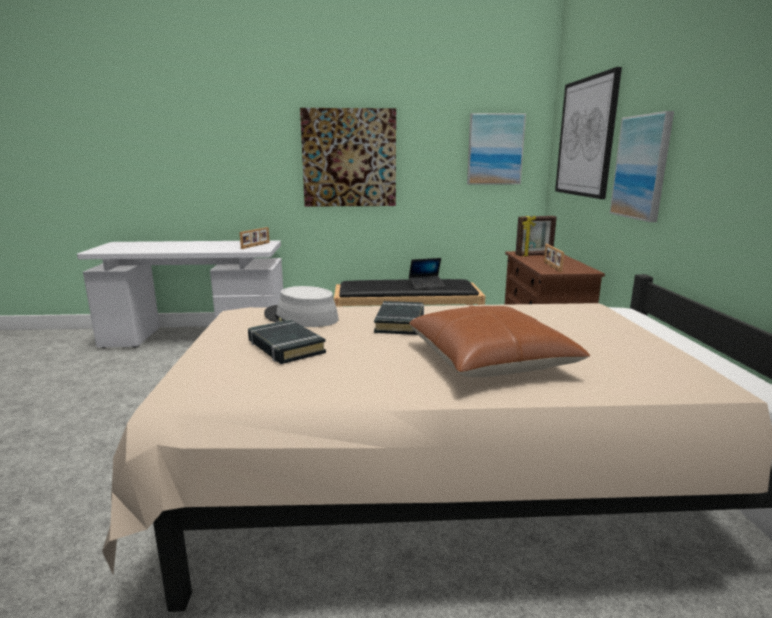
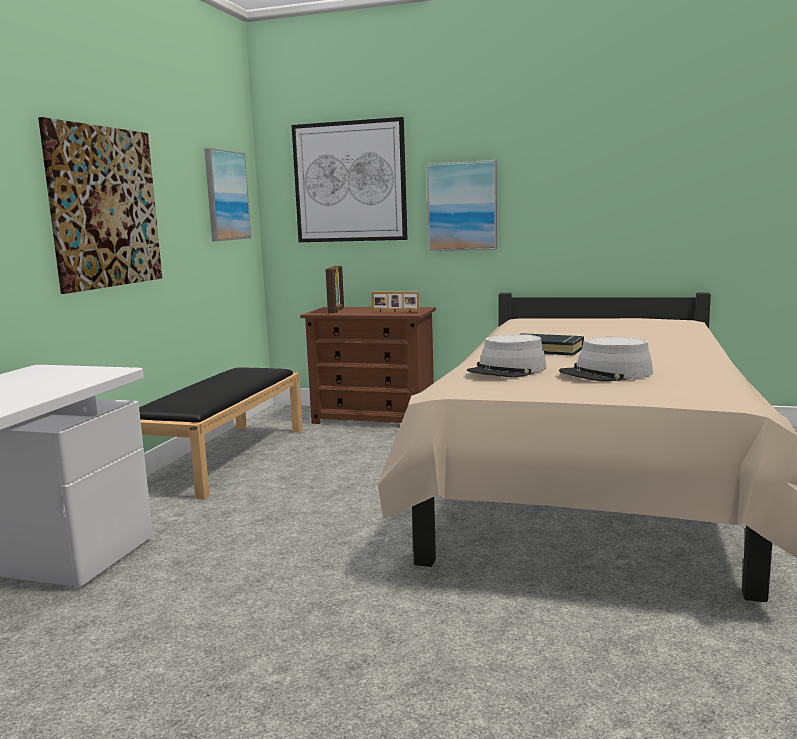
camera: 70 degrees left, 5 degrees down
picture frame [239,227,270,249] -> none
black book [248,319,326,364] -> grey hat [559,337,653,382]
laptop [409,258,445,289] -> none
brown pillow [409,306,590,377] -> none

